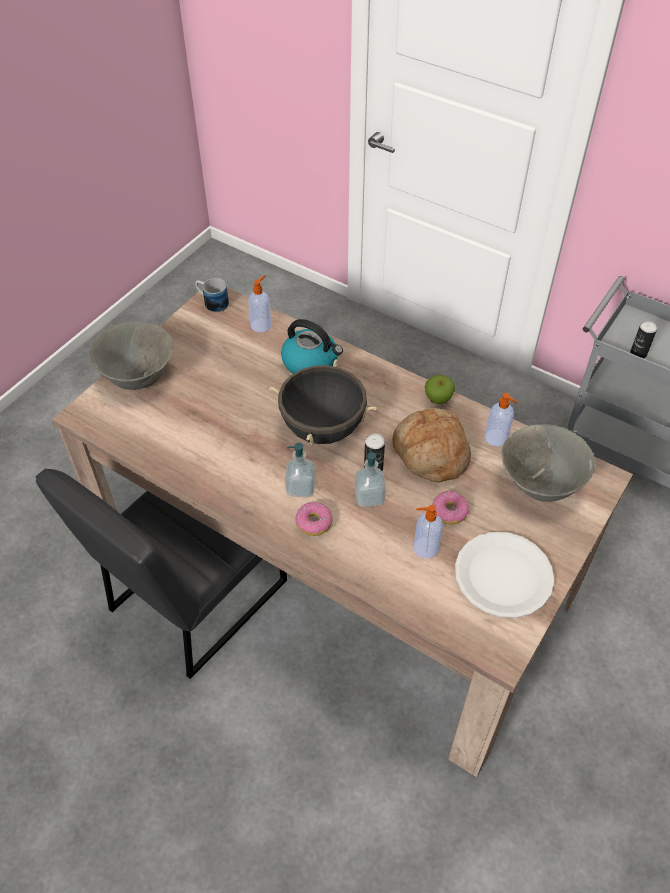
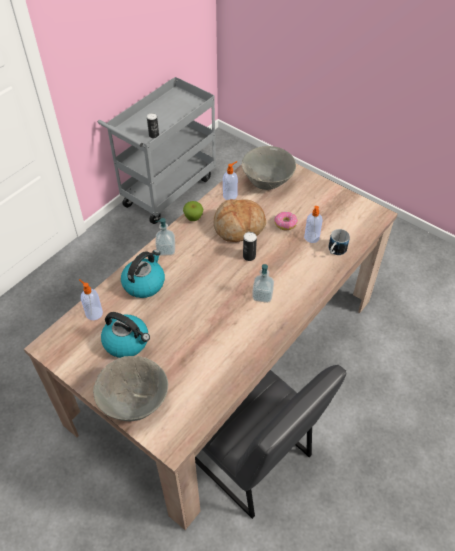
camera: 85 degrees left, 0 degrees up
mug [195,278,229,312] -> mug moved to [328,229,350,255]
black cooking pot [269,359,377,445] -> none
donut [295,502,333,536] -> none
soap dispenser [354,449,386,507] -> soap dispenser moved to [155,218,175,256]
white plate [455,532,554,618] -> none
none -> kettle [101,312,150,358]

